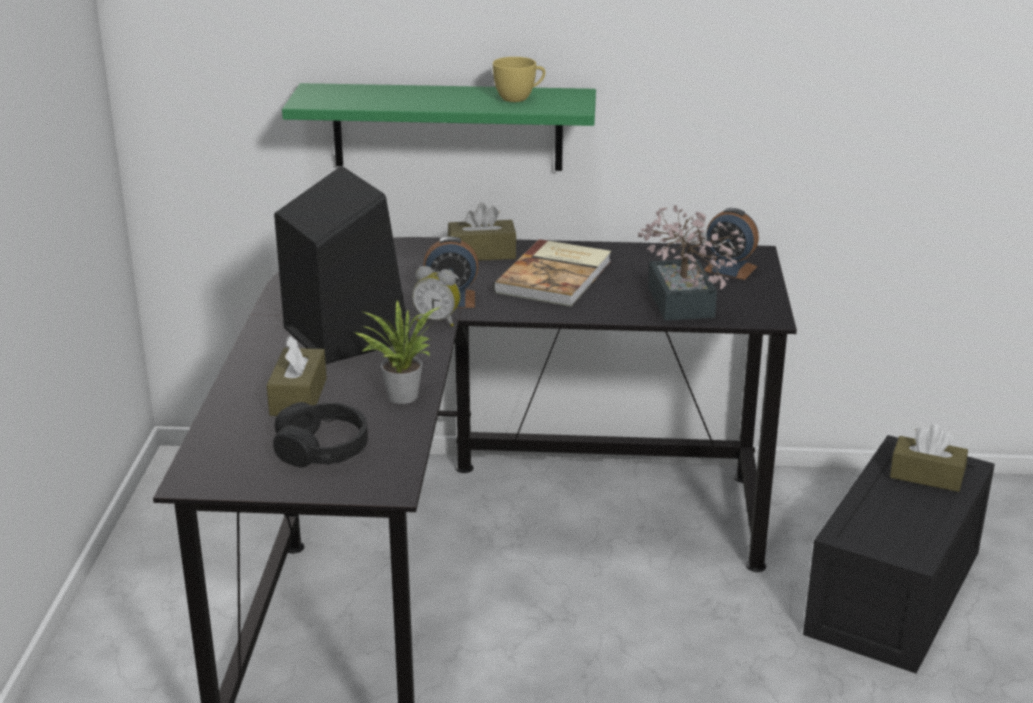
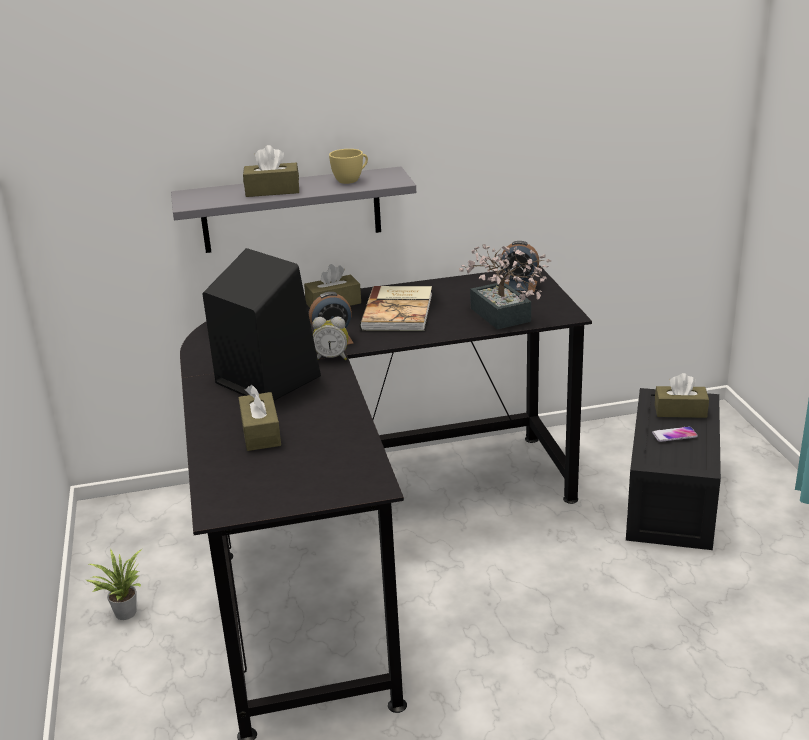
camera: 15 degrees left, 0 degrees up
black headphones [273,402,368,467] -> none
green shelf [282,83,596,171] -> grey shelf [171,167,416,253]
potted plant [354,301,440,404] -> potted plant moved to [86,549,142,620]
none -> brown tissue box [243,145,299,197]
none -> phone [652,426,698,442]

